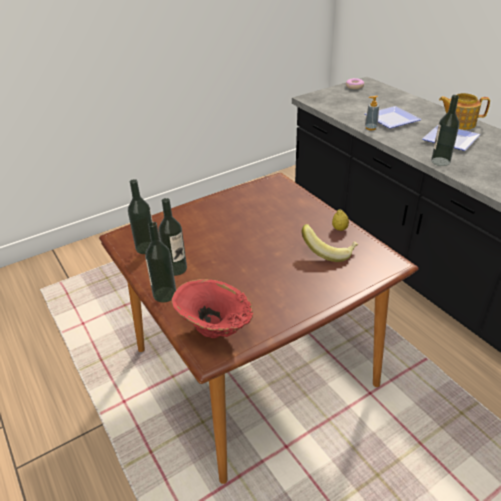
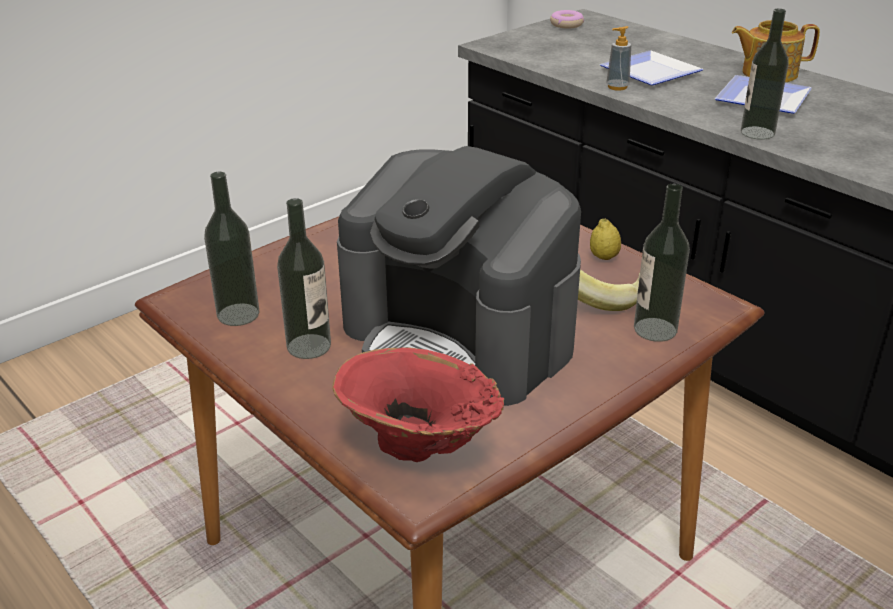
camera: 10 degrees left, 5 degrees down
bottle [145,222,176,303] -> bottle moved to [634,184,690,342]
none -> coffee machine [337,146,581,406]

